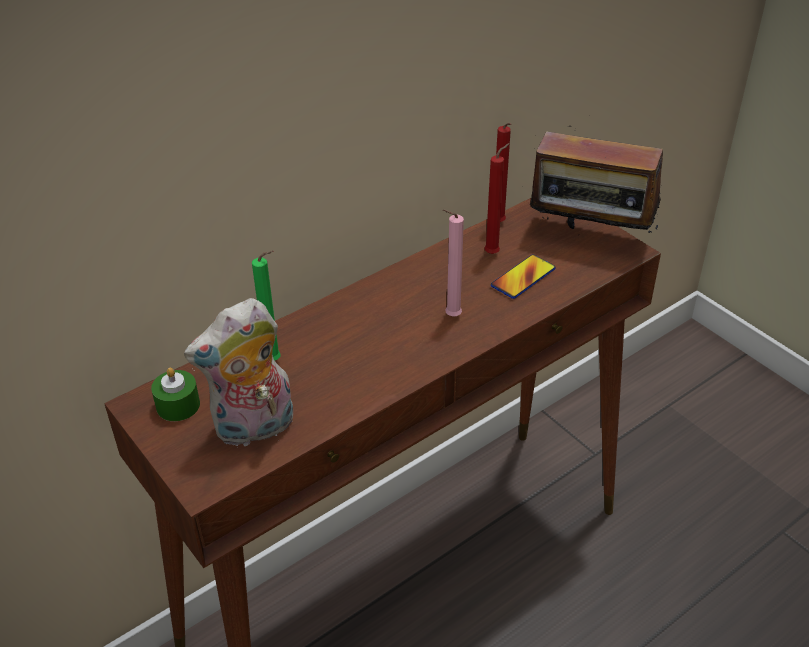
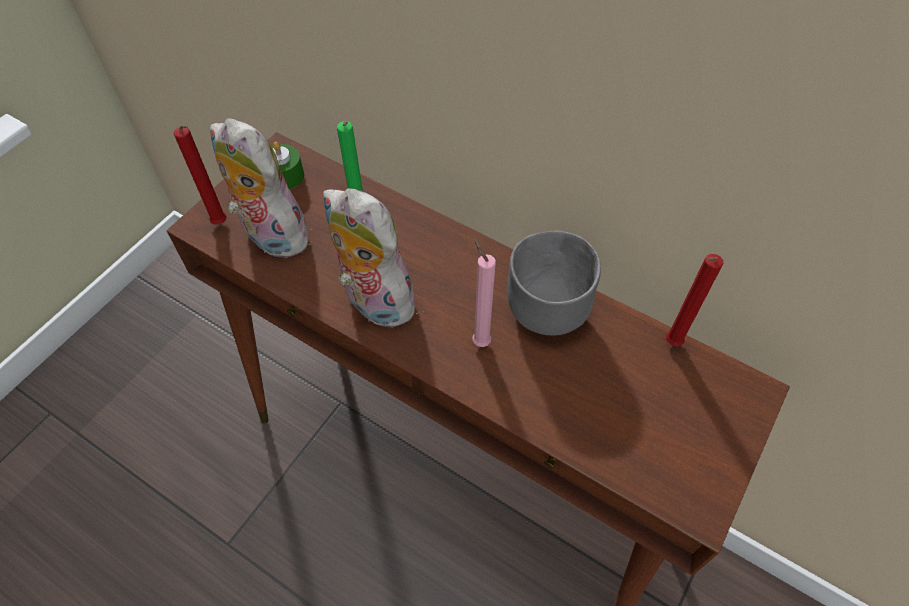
camera: 70 degrees right, 15 degrees up
red candle [484,143,510,254] -> red candle moved to [173,124,227,225]
phone [491,255,556,299] -> none
radio [530,115,663,233] -> none
none -> plush toy [323,188,424,328]
none -> grey bowl [507,231,601,336]

